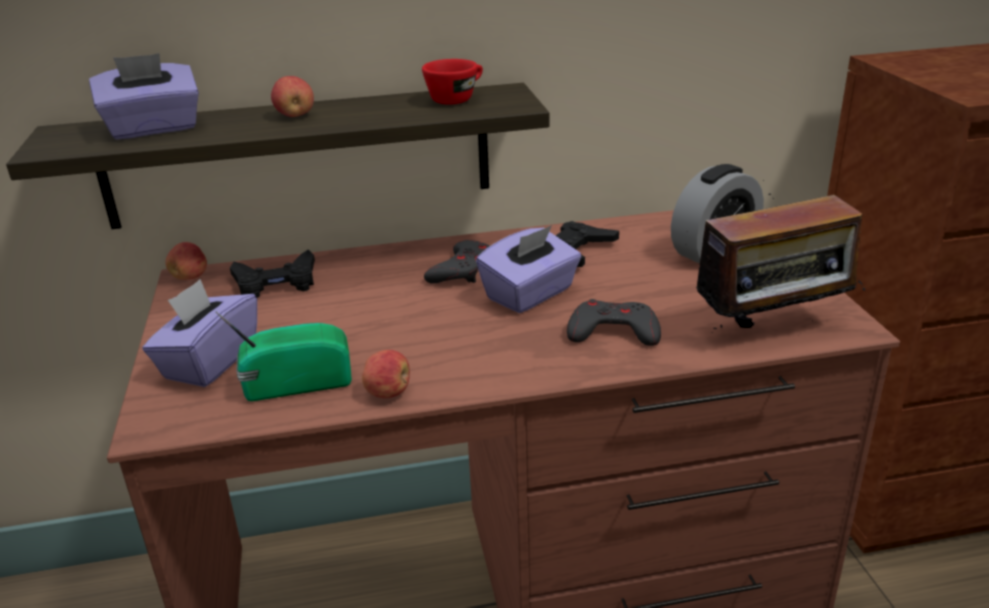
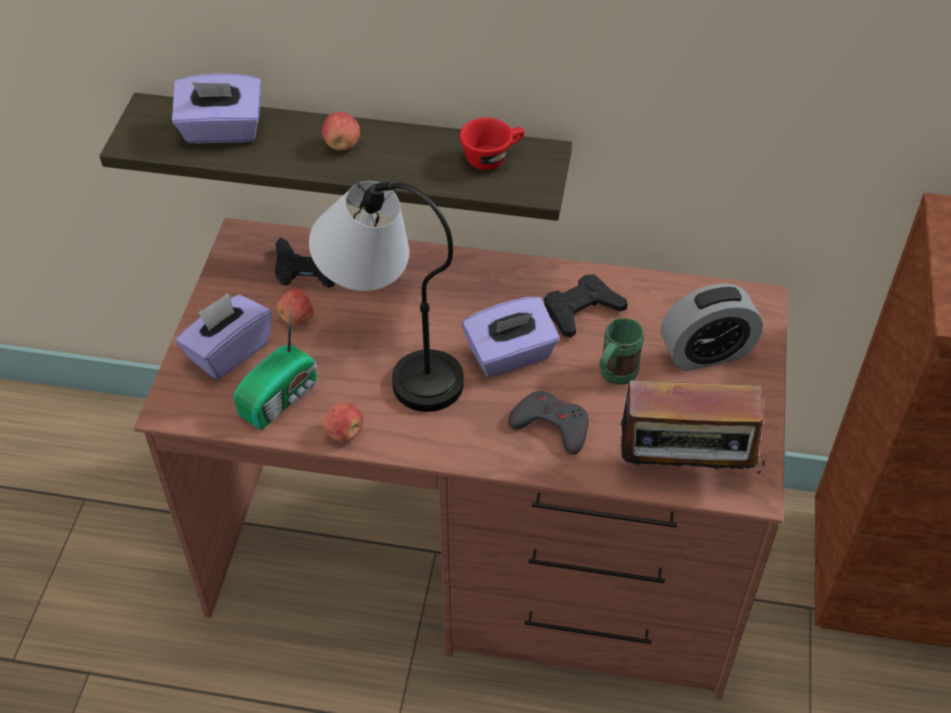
camera: 20 degrees right, 20 degrees up
apple [165,242,207,280] -> apple moved to [277,289,313,326]
radio [216,312,352,401] -> radio turned 120 degrees clockwise [234,306,317,430]
grey game controller [424,240,490,284] -> none
none -> table lamp [309,181,464,412]
none -> green mug [599,318,644,385]

